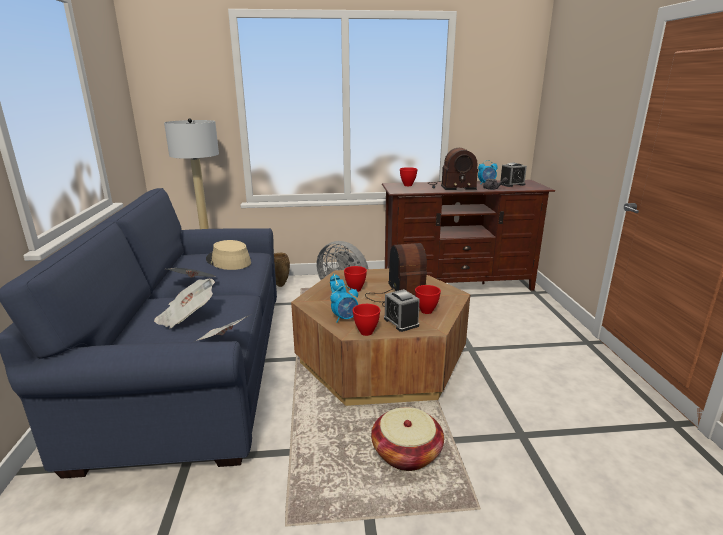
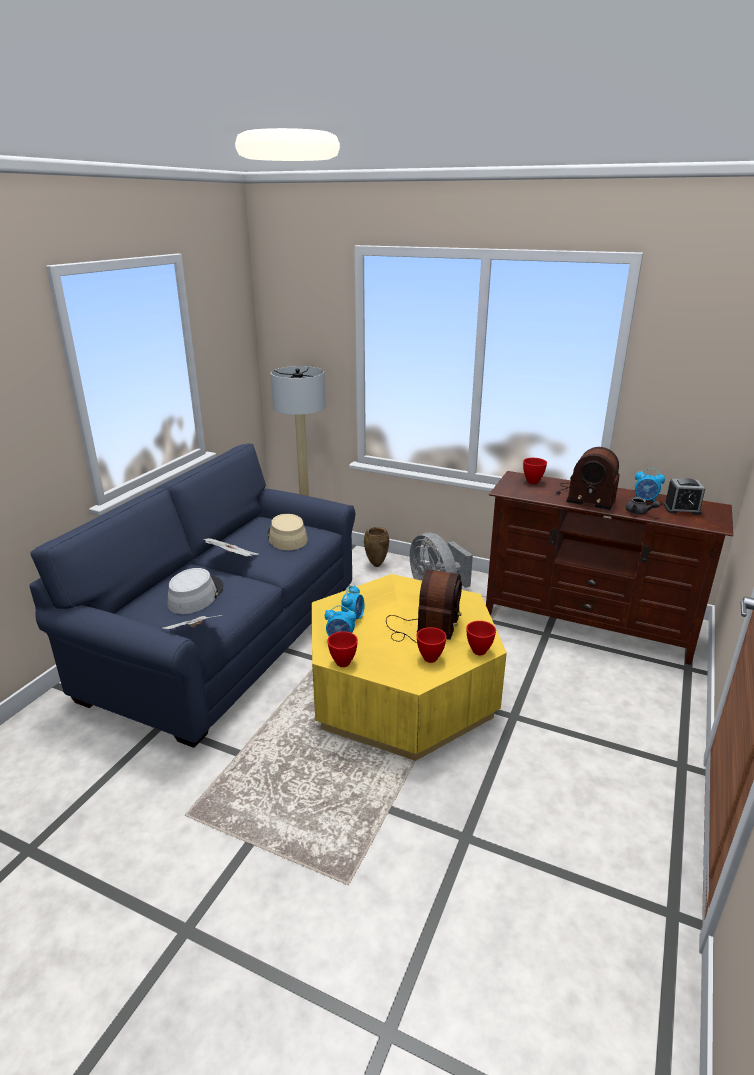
camera: 30 degrees right, 5 degrees up
newspaper [154,279,215,329] -> grey hat [168,568,224,614]
brown coffee table [291,269,470,406] -> yellow coffee table [312,574,507,761]
red bowl [344,266,367,292] -> red bowl moved to [466,621,496,655]
basket [371,407,444,471] -> none
alarm clock [384,289,420,332] -> none

